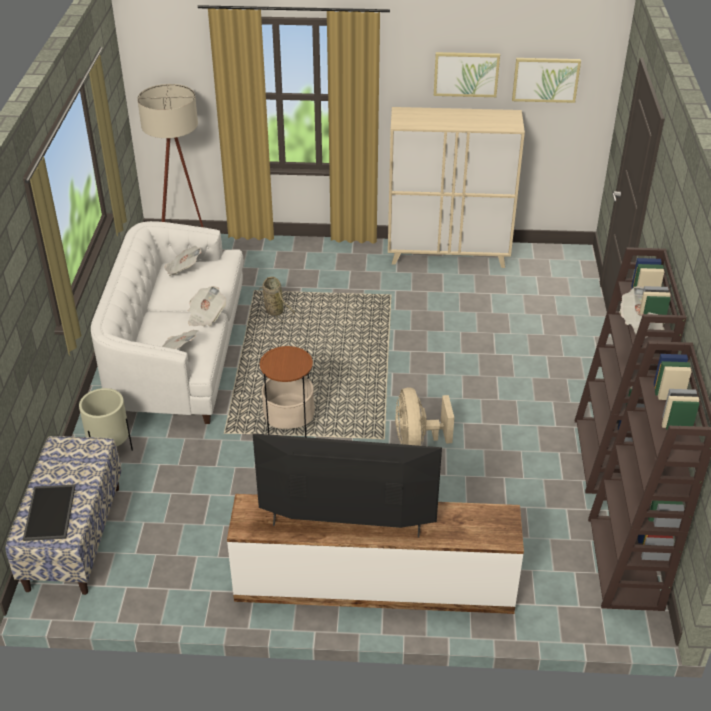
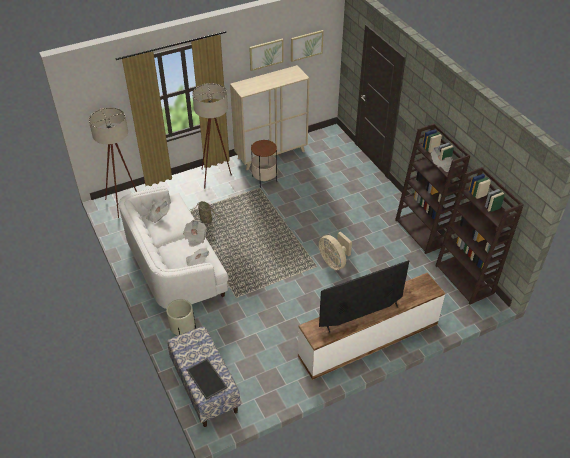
camera: 30 degrees left, 5 degrees up
side table [260,346,315,437] -> side table moved to [251,140,278,188]
none -> beige floor lamp [192,83,232,189]

